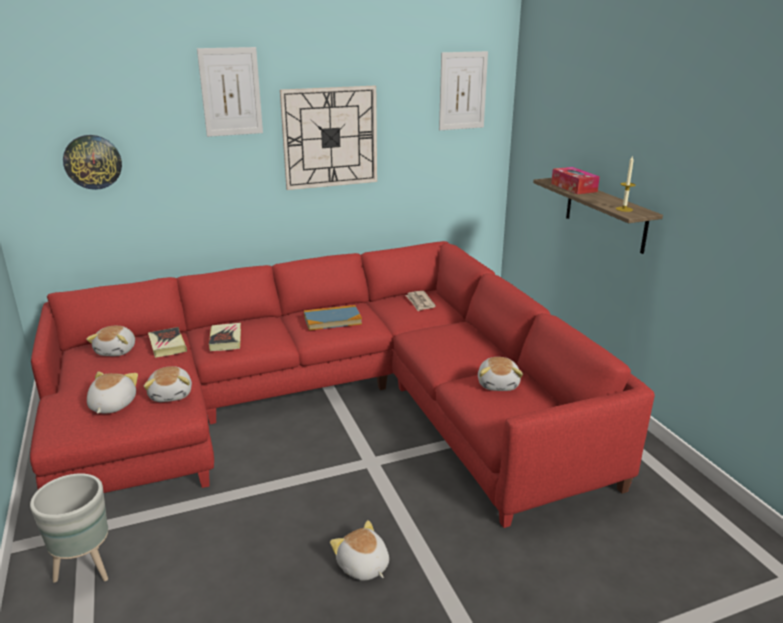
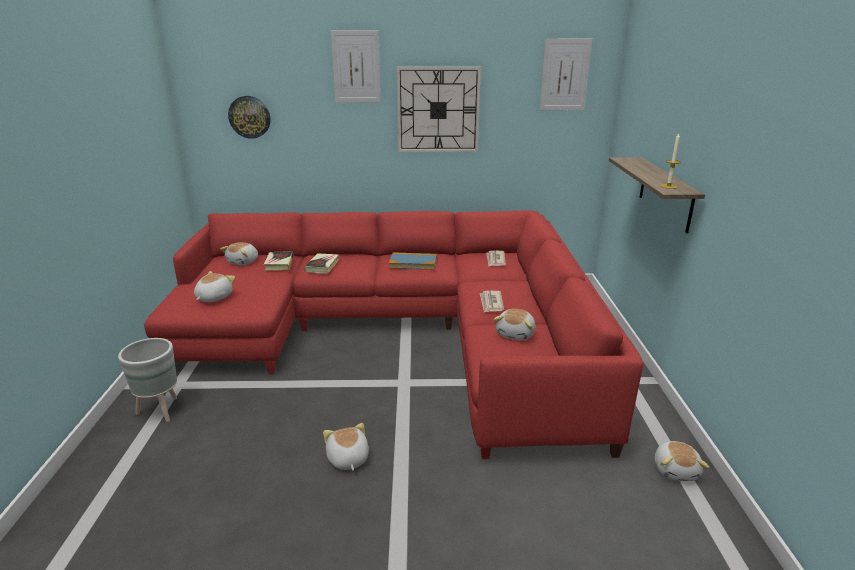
camera: 20 degrees right, 0 degrees up
plush toy [143,366,192,402] -> plush toy moved to [655,441,709,481]
tissue box [551,167,600,194] -> none
none -> newspaper [480,291,504,312]

